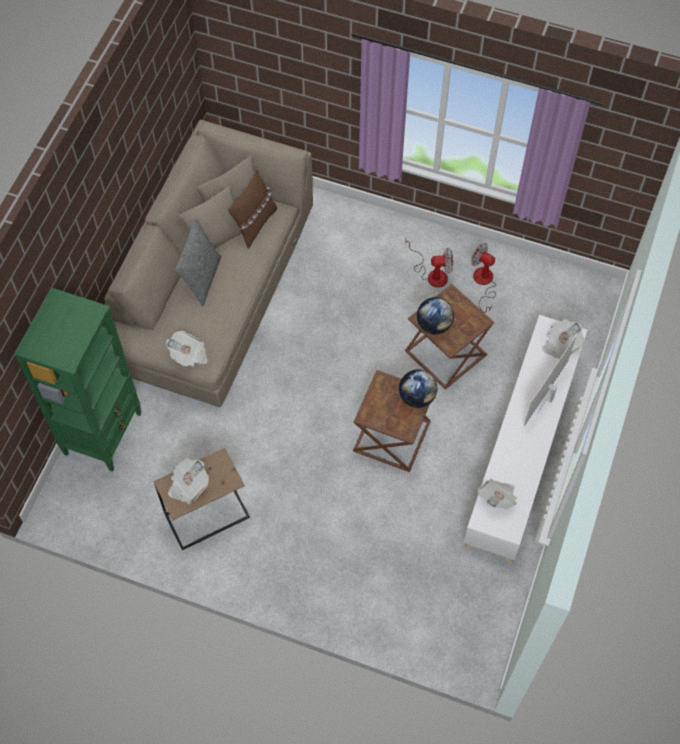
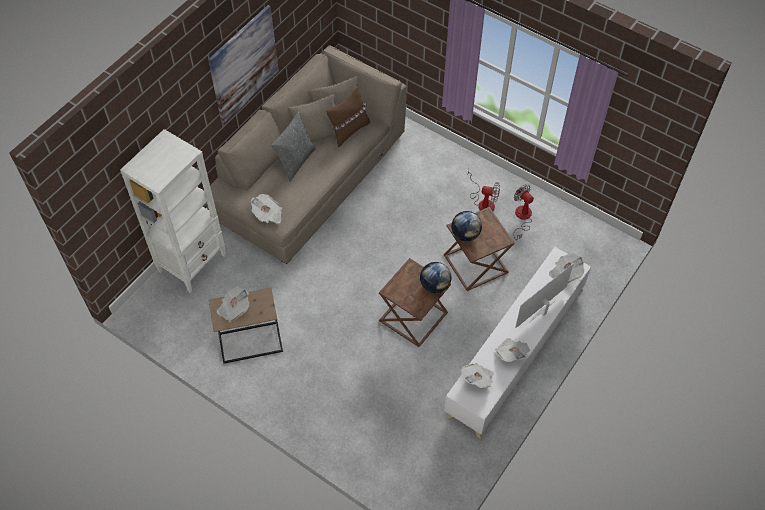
camera: 15 degrees right, 5 degrees down
green bookcase [15,288,142,472] -> white bookcase [120,129,226,293]
none -> picture [208,5,279,124]
none -> newspaper [495,338,530,362]

